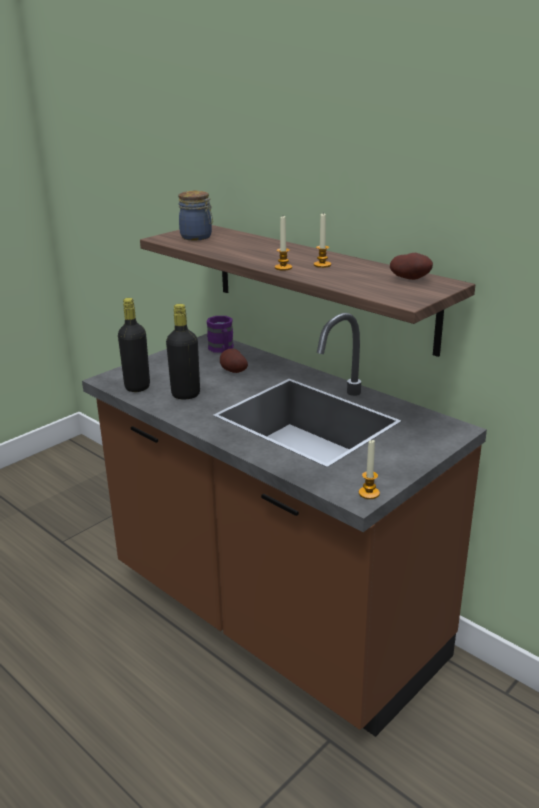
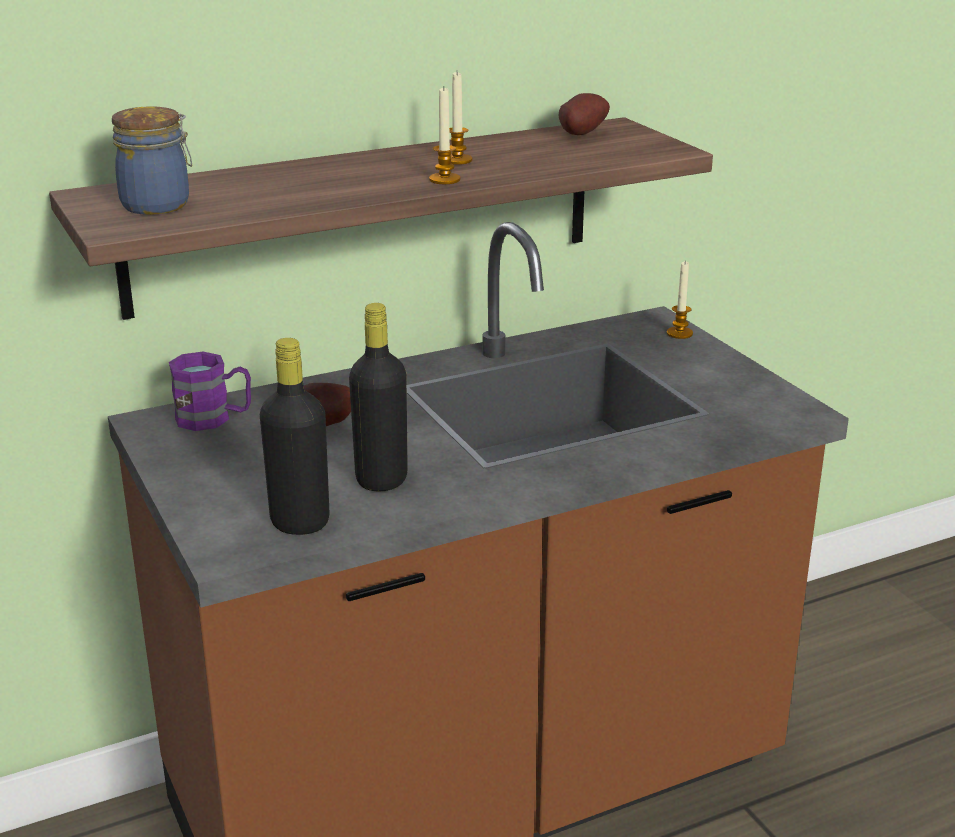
camera: 70 degrees left, 0 degrees up
candle [359,440,380,499] -> candle moved to [667,260,693,339]

